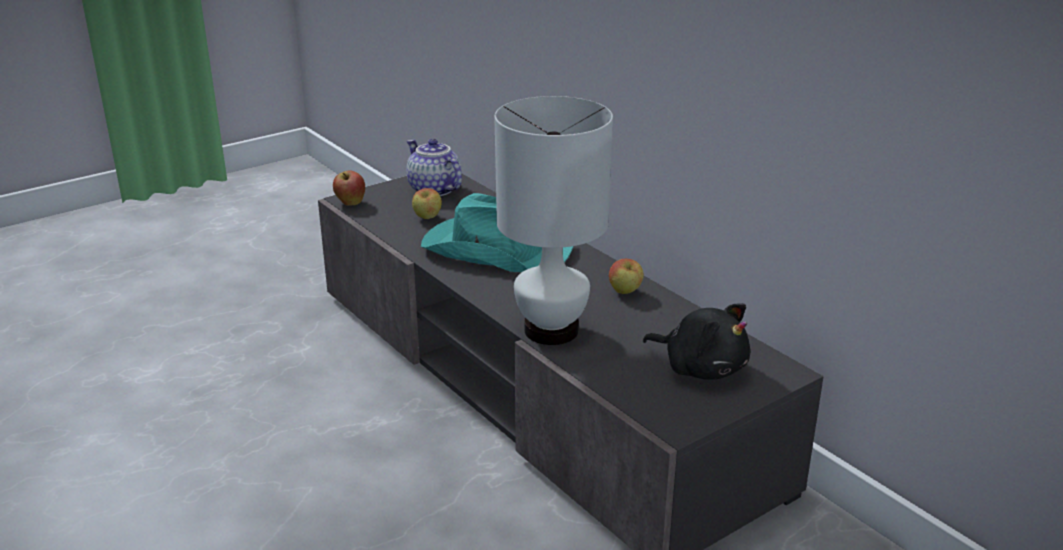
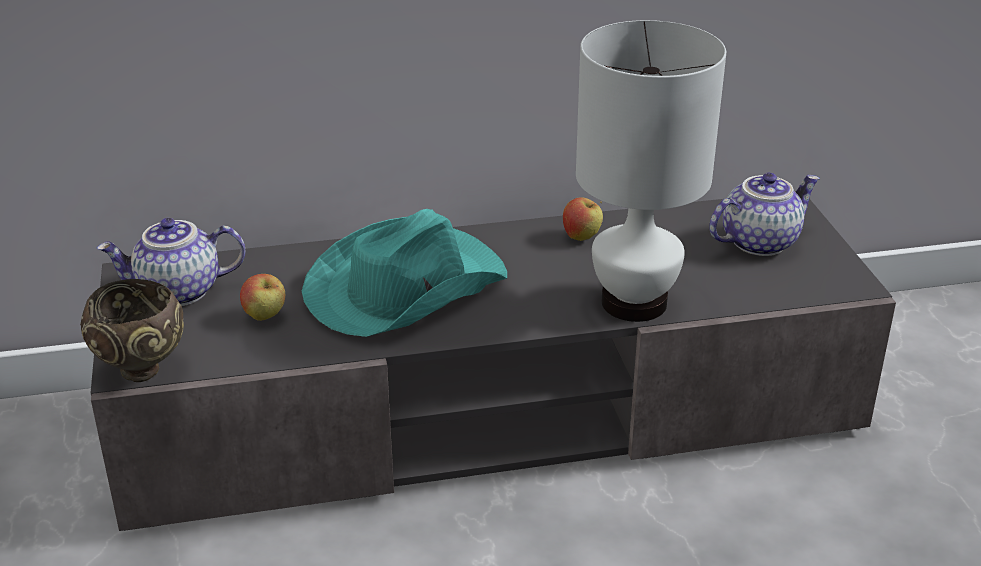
camera: 65 degrees left, 5 degrees up
apple [333,170,365,206] -> brown bowl [80,279,184,382]
black plush toy [643,303,750,380] -> teapot [709,173,820,256]

